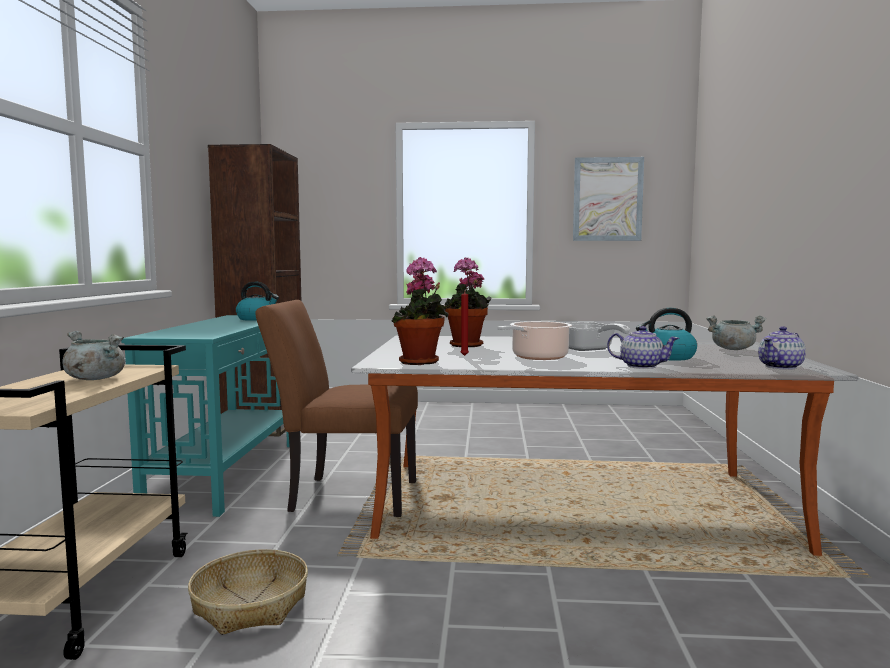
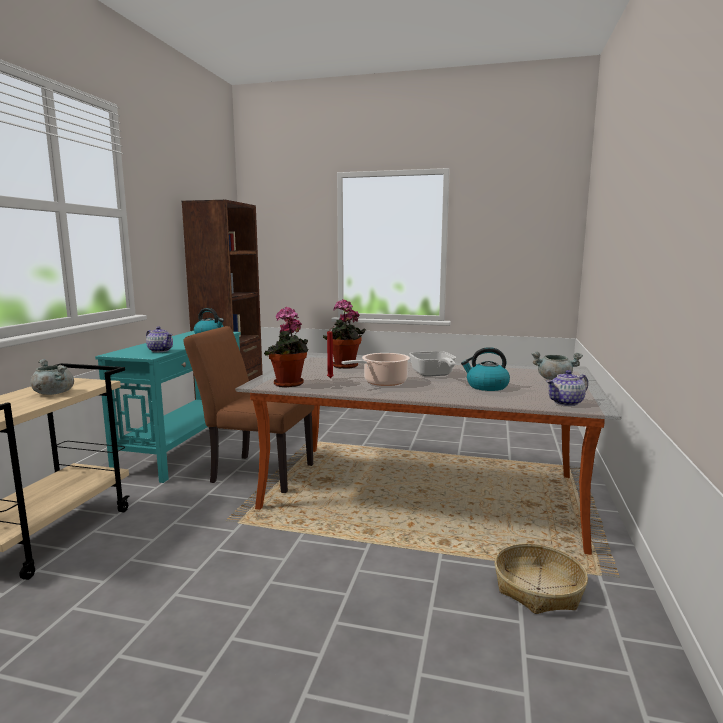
camera: 10 degrees right, 5 degrees up
basket [188,549,308,635] -> basket moved to [495,543,588,614]
picture [573,157,644,241] -> none
teapot [607,326,679,369] -> teapot moved to [146,326,173,352]

